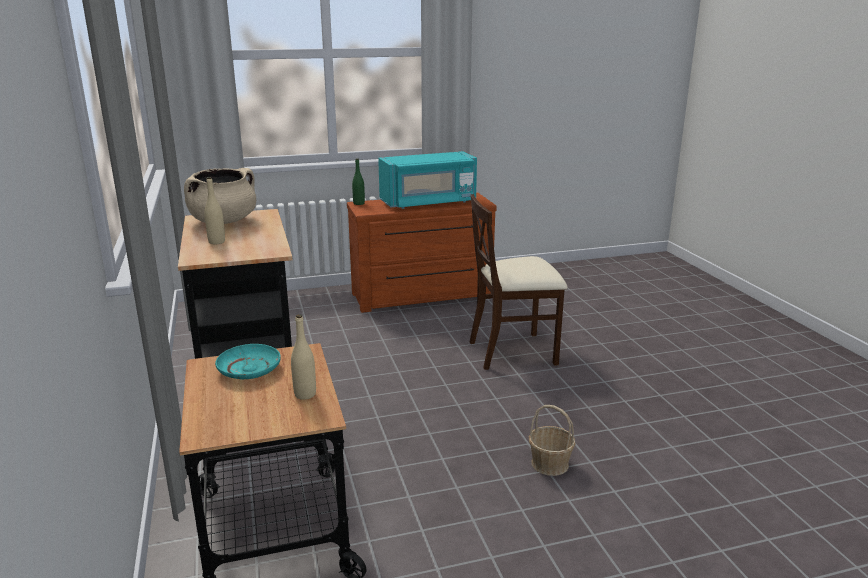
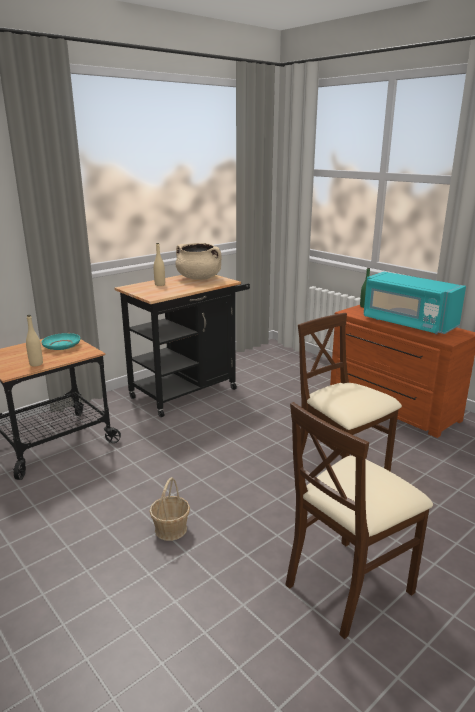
camera: 65 degrees right, 0 degrees up
none -> beige chair [285,402,433,639]

